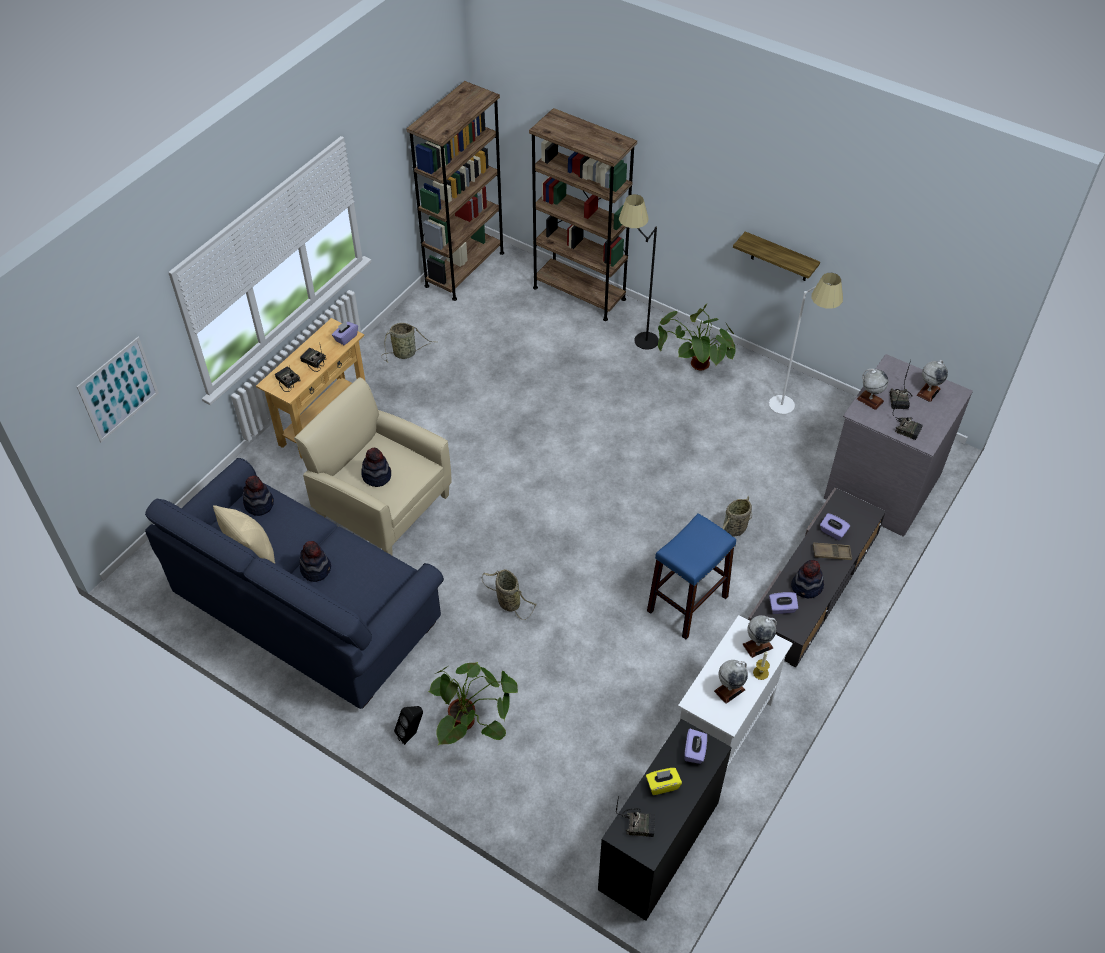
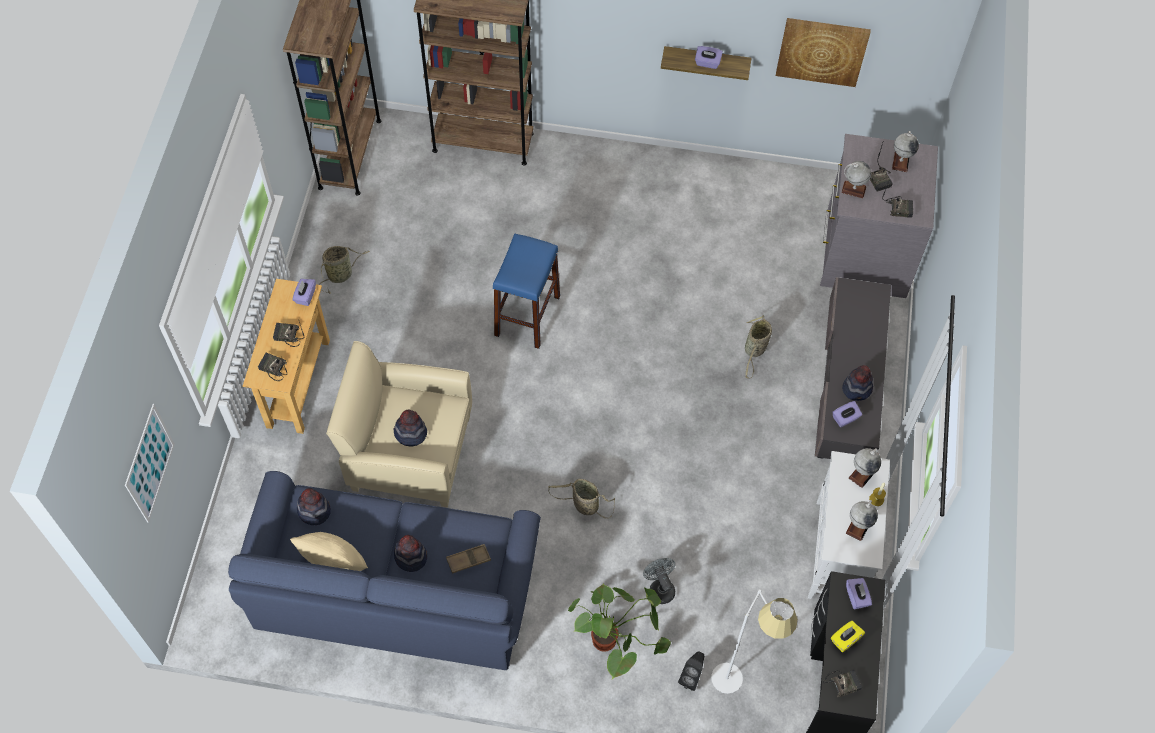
camera: 25 degrees left, 10 degrees up
black speaker [394,706,423,745] -> black speaker moved to [678,651,704,691]
black floor lamp [619,194,659,350] -> none
blue stool [647,513,736,639] -> blue stool moved to [493,234,560,349]
potted plant [658,303,736,370] -> none
white floor lamp [769,273,843,414] -> white floor lamp moved to [711,589,798,694]
brown tray [813,542,852,560] -> brown tray moved to [446,544,491,574]
purple tissue box [820,513,850,540] -> purple tissue box moved to [695,46,723,69]
none -> grey fan [643,558,675,604]
none -> picture [776,18,871,87]

